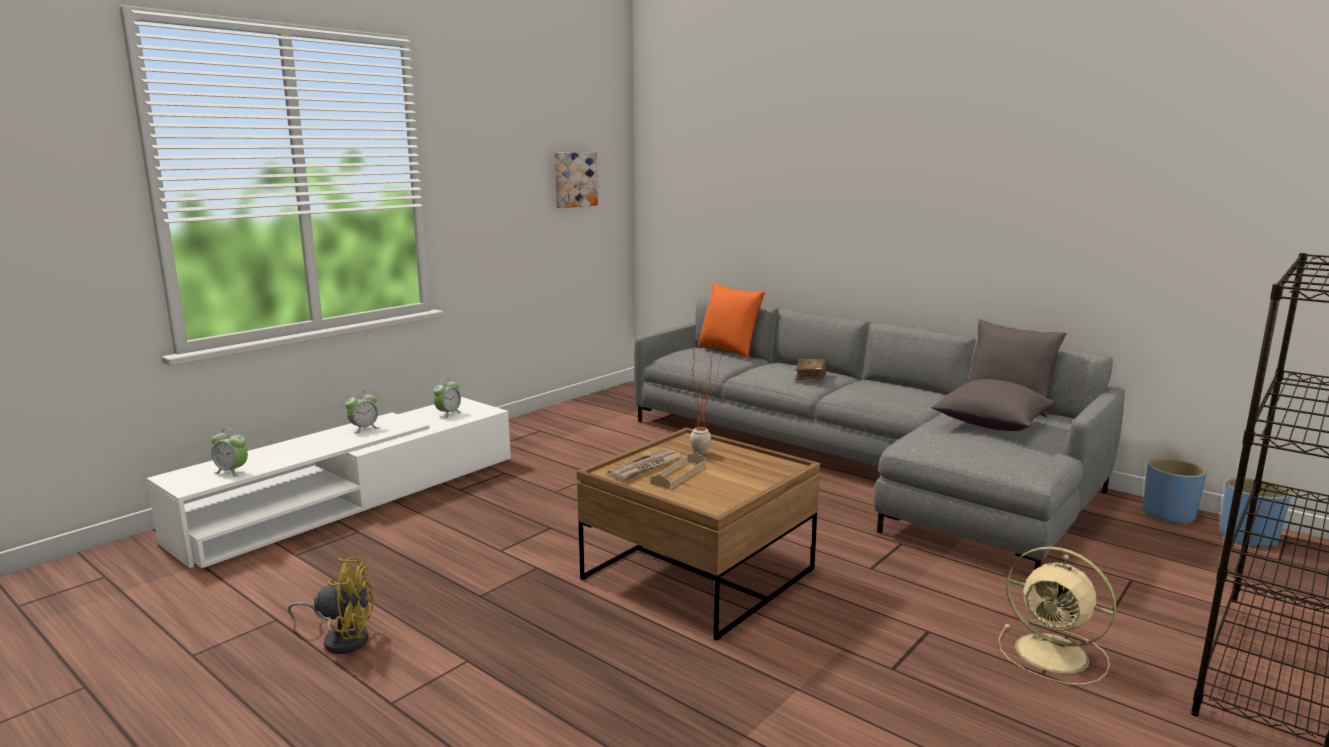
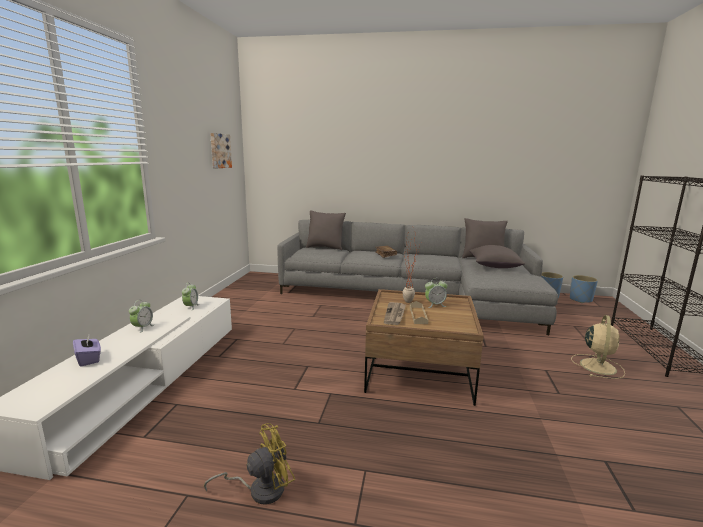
camera: 30 degrees left, 0 degrees up
alarm clock [211,428,248,477] -> alarm clock moved to [425,278,447,308]
orange pillow [698,283,765,359] -> grey pillow [306,210,346,250]
beige fan [999,546,1116,685] -> beige fan turned 75 degrees counterclockwise [571,315,625,379]
none -> purple tissue box [73,335,101,367]

